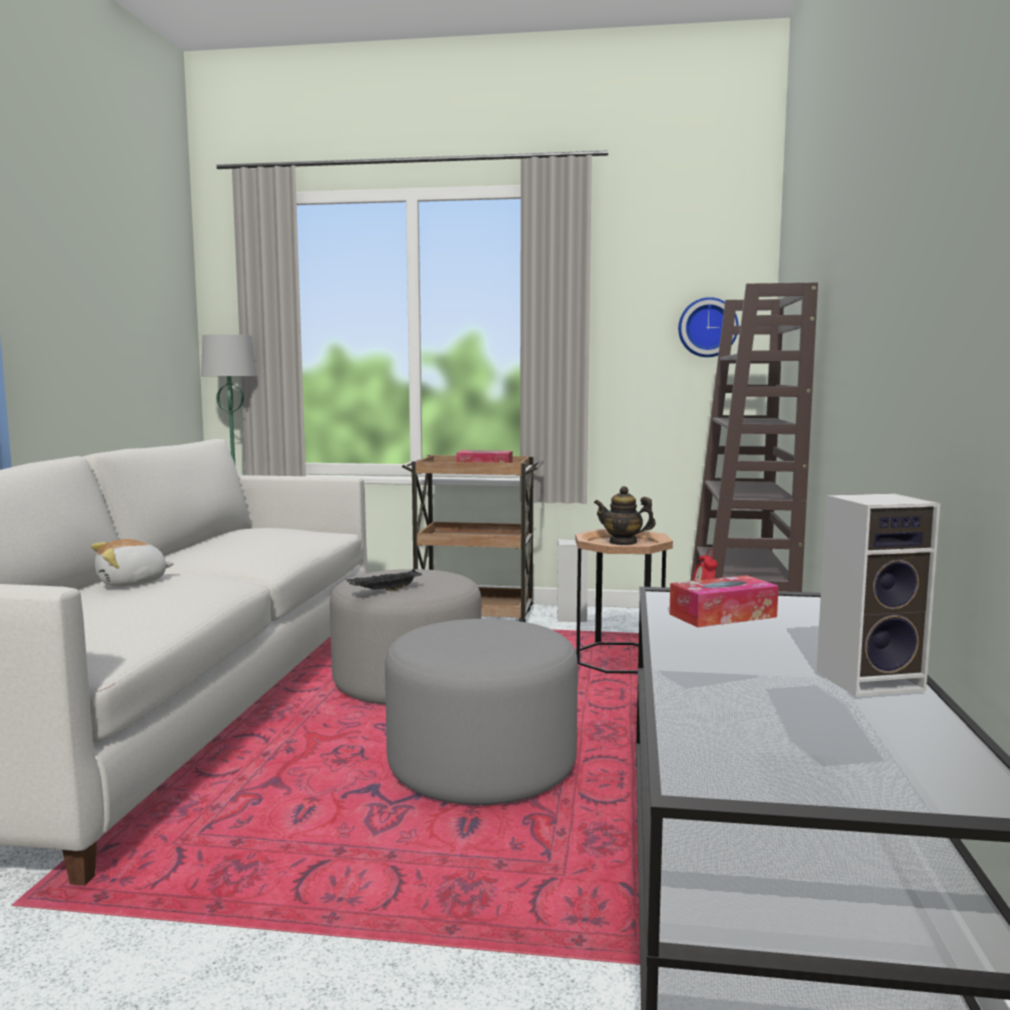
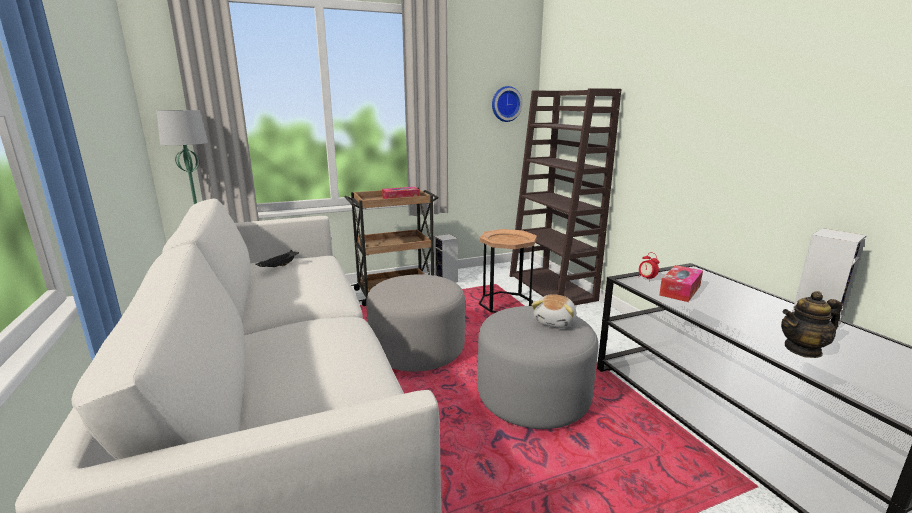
camera: 30 degrees left, 10 degrees up
plush toy [91,539,174,587] -> plush toy moved to [532,294,577,328]
black tray [347,569,422,592] -> black tray moved to [255,250,299,267]
teapot [594,486,656,545] -> teapot moved to [781,291,842,358]

